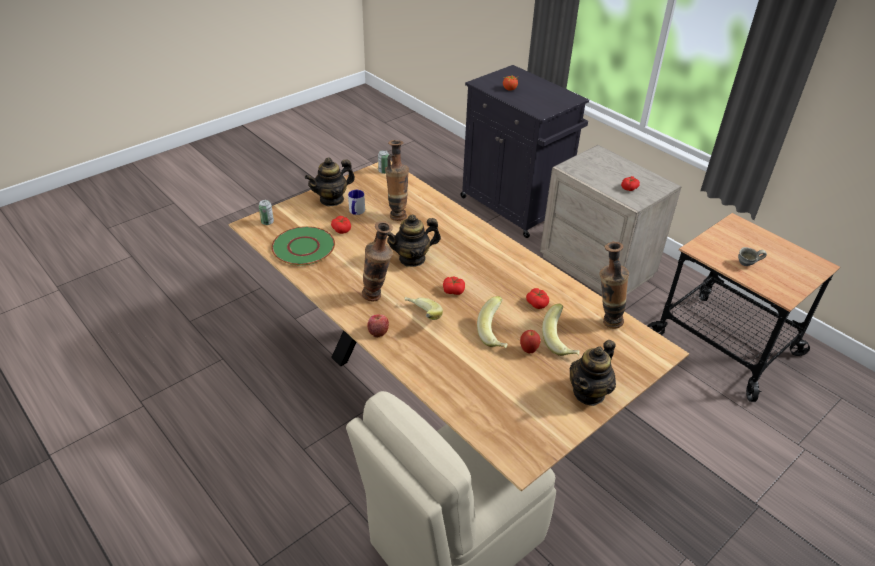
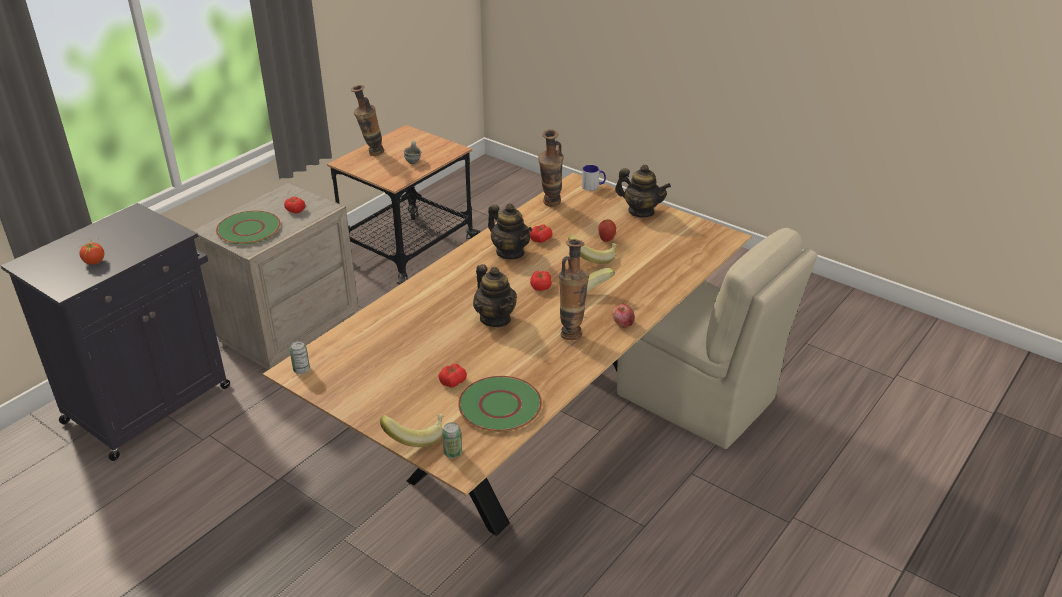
camera: 100 degrees left, 5 degrees down
teapot [305,157,355,207] -> teapot moved to [488,204,532,259]
mug [348,190,365,215] -> mug moved to [582,165,606,191]
vase [385,140,409,221] -> vase moved to [351,85,384,156]
banana [542,304,580,356] -> banana moved to [380,414,444,447]
none -> green plate [216,211,281,244]

